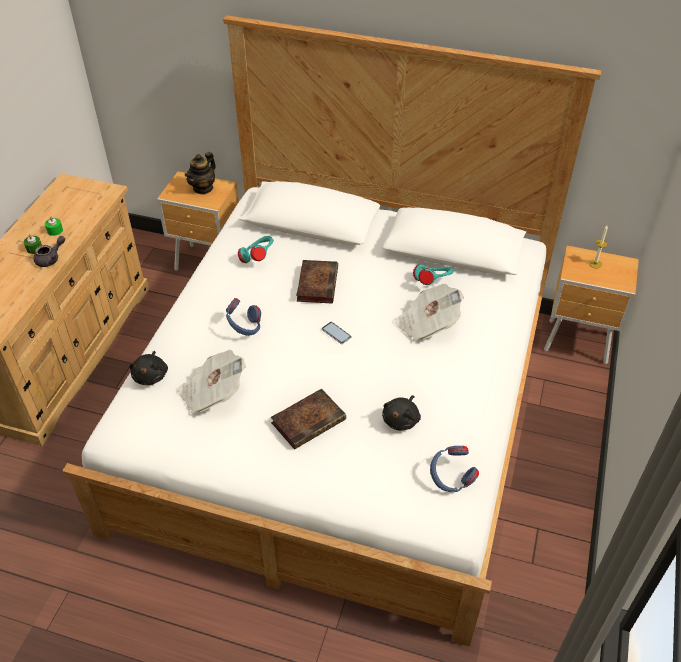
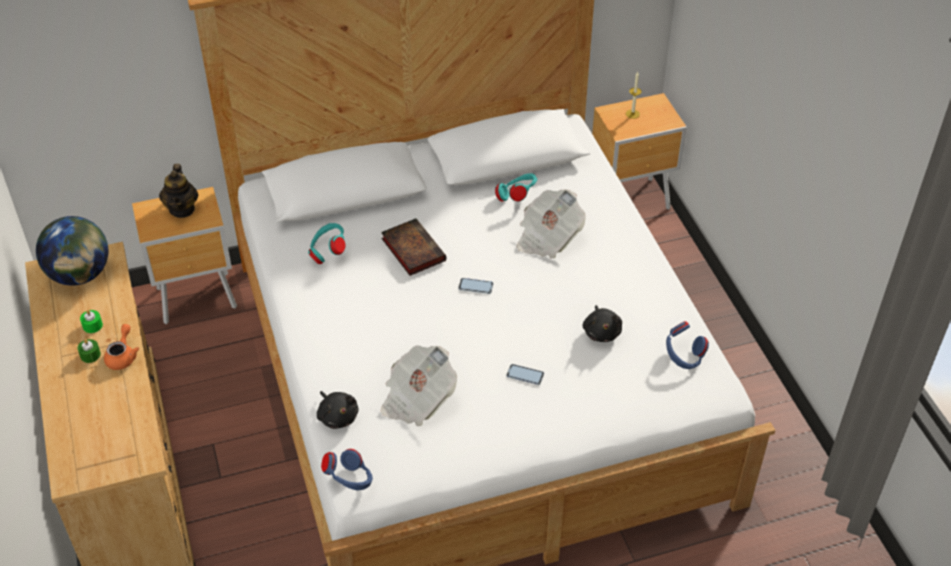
camera: 35 degrees left, 0 degrees up
grey teapot [34,236,65,267] -> orange teapot [104,324,139,370]
blue headphones [226,298,261,336] -> blue headphones moved to [321,449,373,490]
book [271,389,346,450] -> phone [507,364,544,385]
none -> globe [36,216,109,286]

